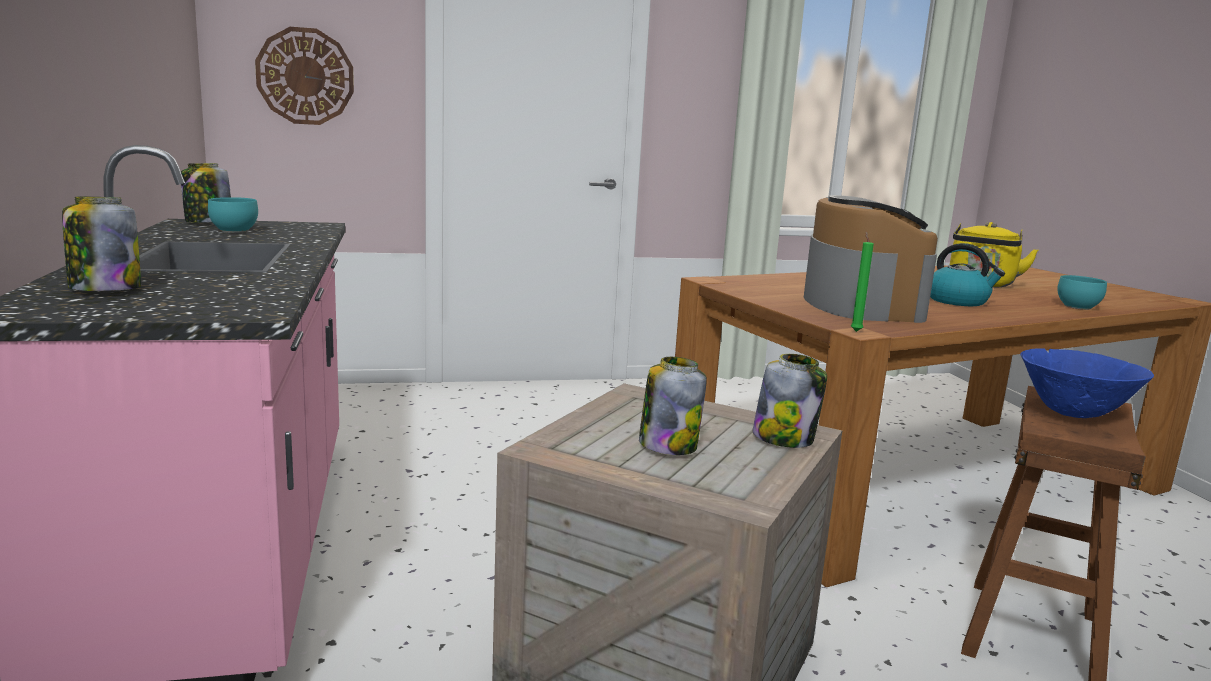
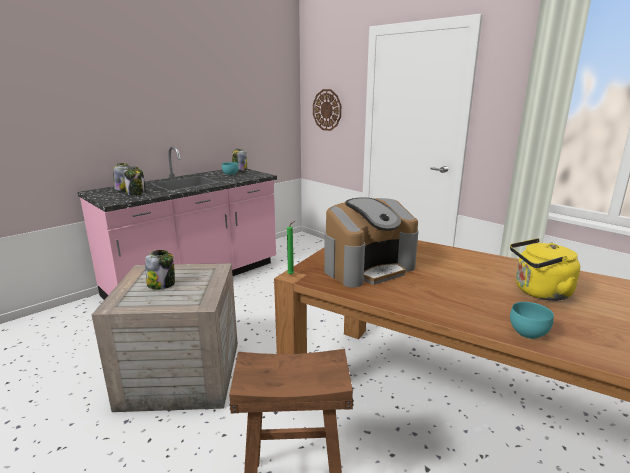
camera: 60 degrees right, 5 degrees up
jar [753,354,827,448] -> jar moved to [123,166,146,196]
kettle [930,243,1005,306] -> none
blue bowl [1020,349,1154,418] -> none

